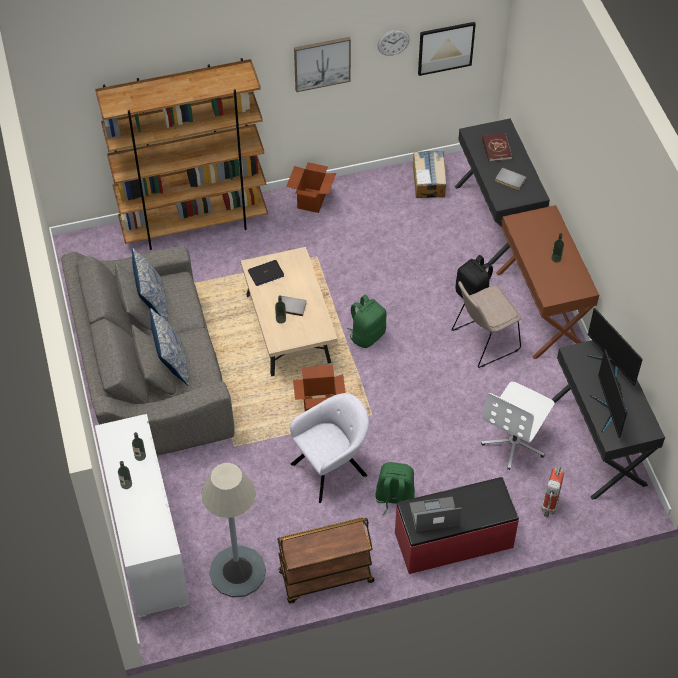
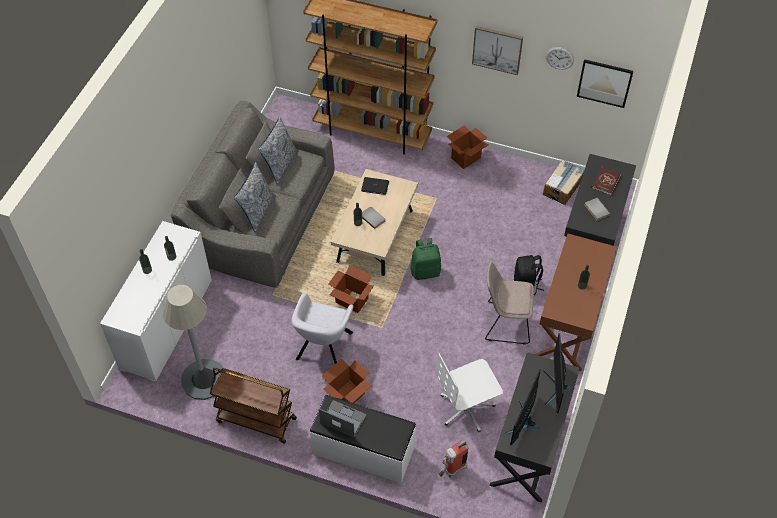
camera: 35 degrees right, 0 degrees up
grey armchair [290,393,369,503] -> grey armchair turned 105 degrees clockwise [292,293,354,364]
green backpack [375,462,415,516] -> cardboard box [322,359,372,403]
red bench [395,477,519,574] -> white bench [310,395,416,483]

